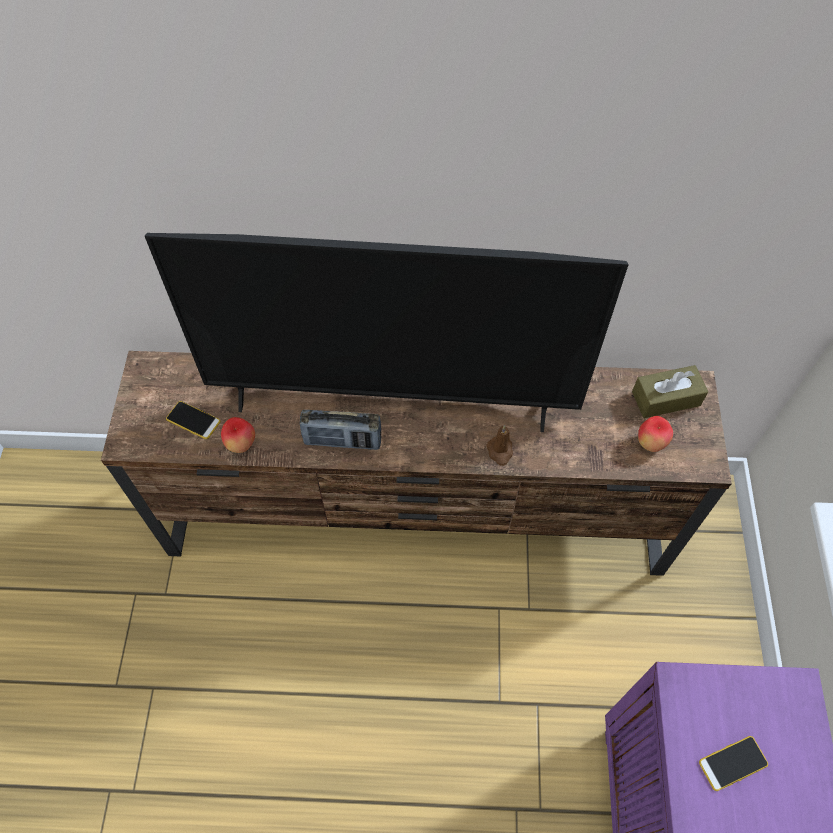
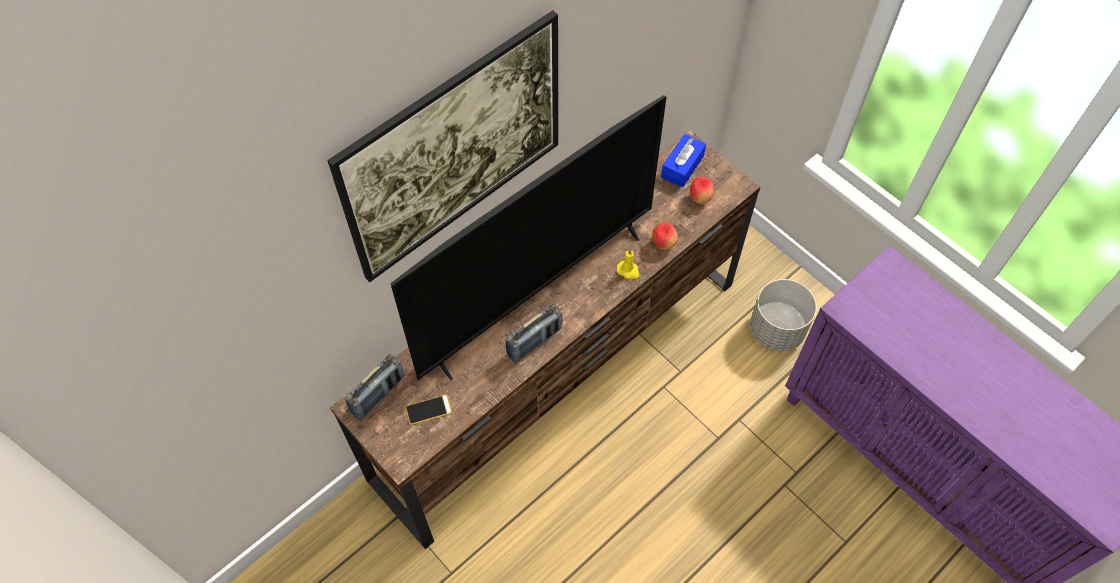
camera: 45 degrees left, 0 degrees up
apple [221,417,255,453] -> apple moved to [652,223,678,250]
brown candle [486,425,513,466] -> yellow candle [617,249,639,279]
brown tissue box [632,365,708,418] -> blue tissue box [661,134,706,187]
phone [699,736,768,791] -> none
none -> picture [327,10,558,282]
none -> radio [345,354,404,420]
none -> grey planter [750,279,817,351]

